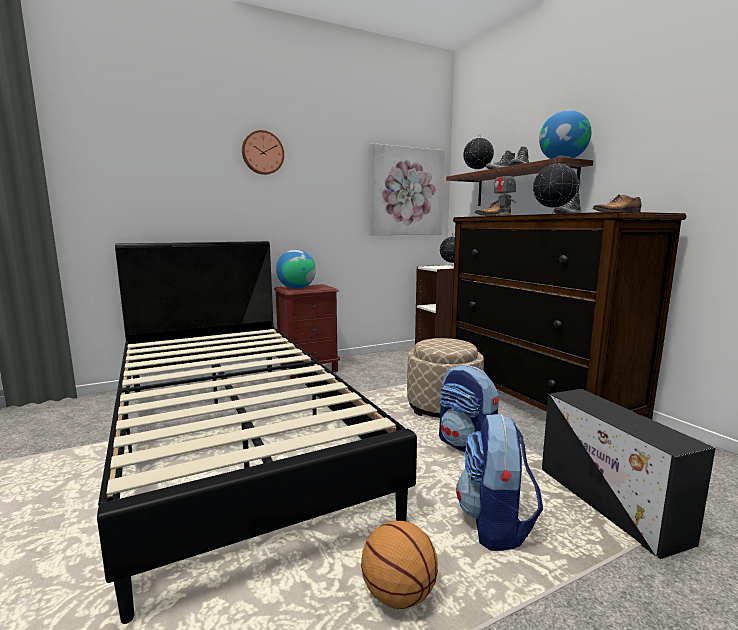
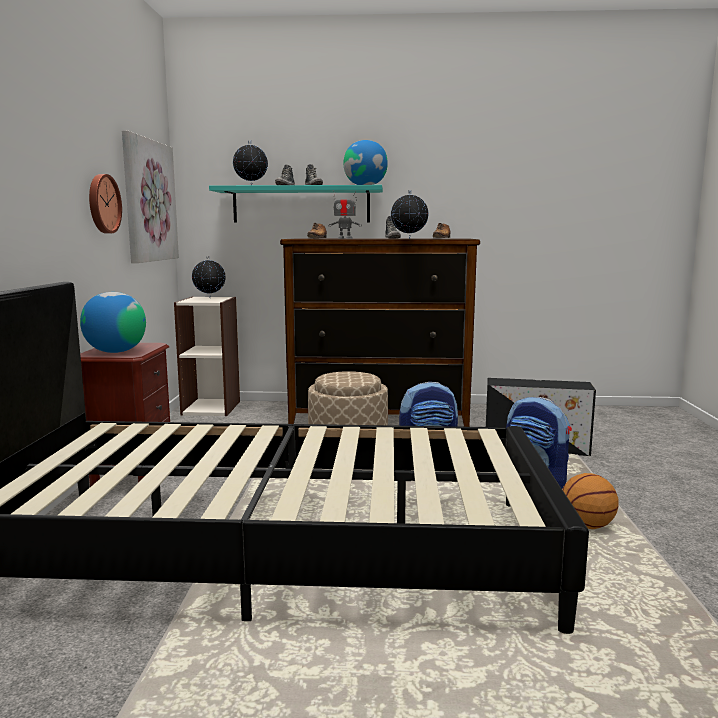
camera: 60 degrees left, 0 degrees up
wall clock [242,130,284,175] -> wall clock moved to [89,174,122,233]
brown shelf [446,157,593,206] -> turquoise shelf [209,185,383,223]

